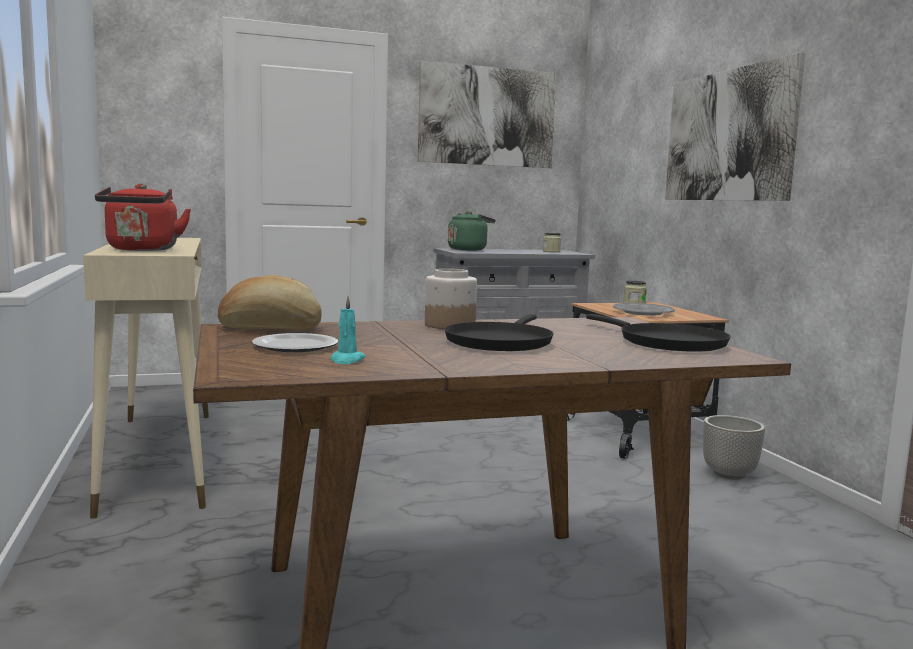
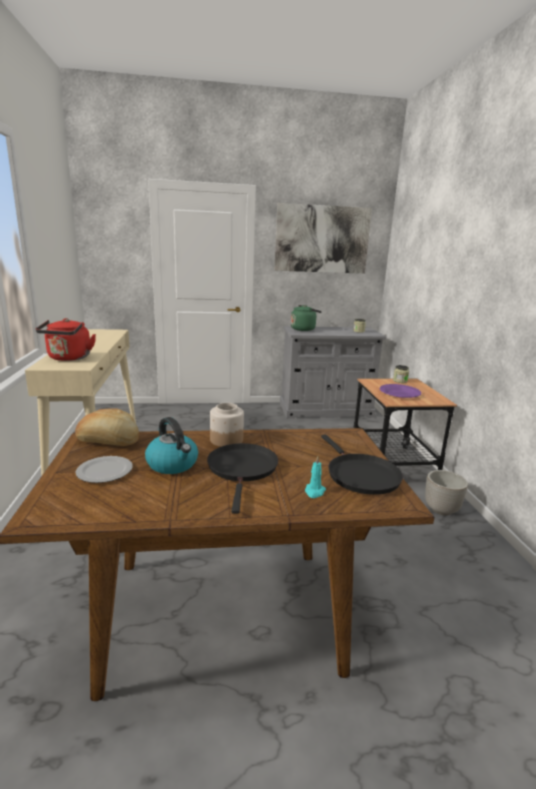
camera: 10 degrees right, 10 degrees up
turquoise candle [330,296,365,364] -> turquoise candle moved to [305,456,326,498]
black frying pan [444,314,553,351] -> black frying pan turned 150 degrees clockwise [207,443,278,514]
grey plate [613,303,675,316] -> purple plate [380,384,421,398]
picture [665,52,805,201] -> none
none -> kettle [145,417,198,474]

